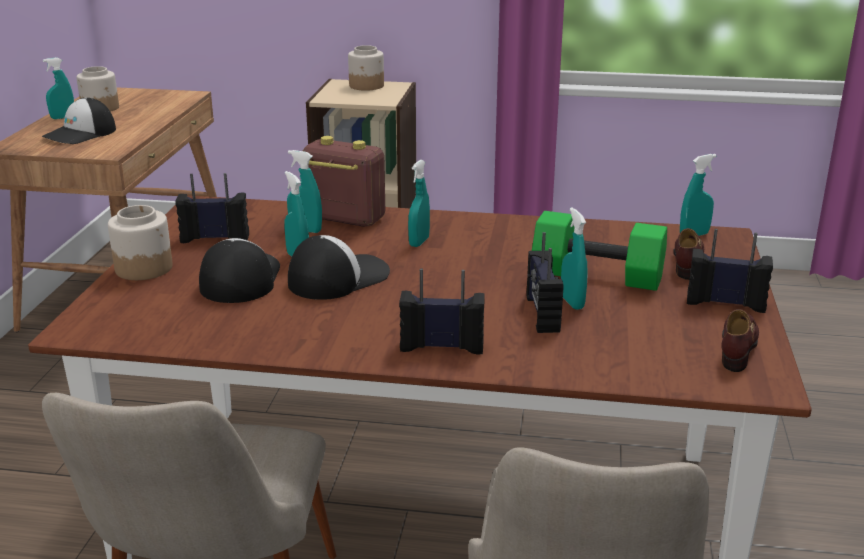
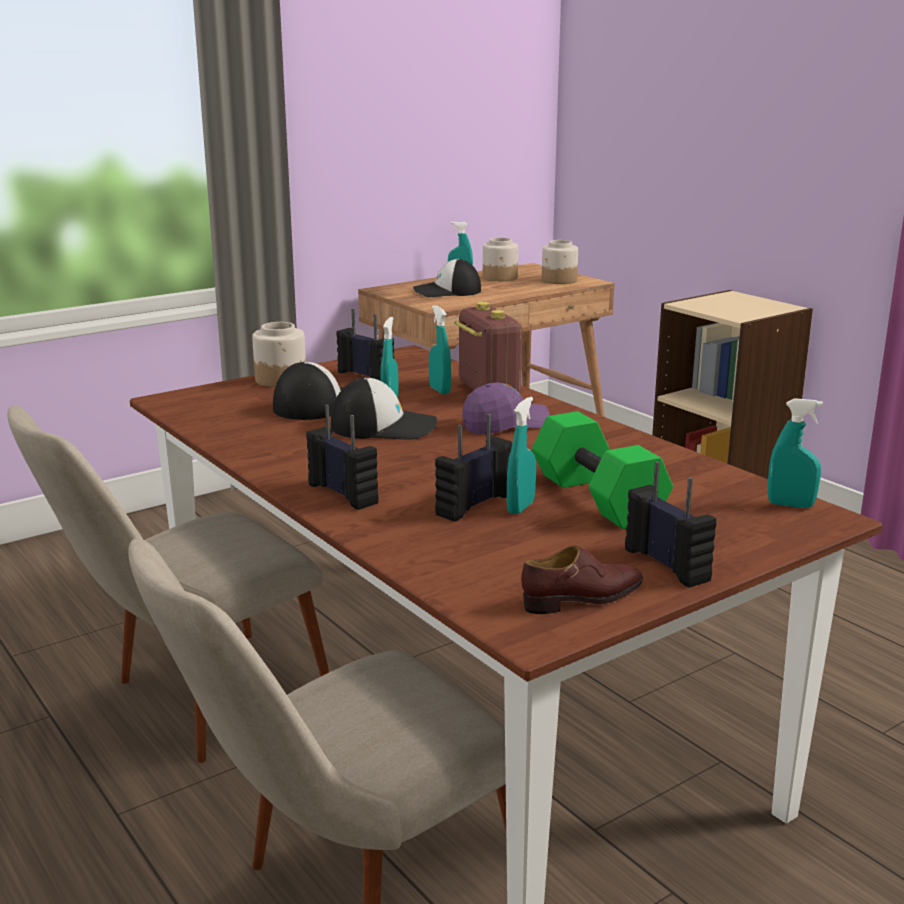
camera: 45 degrees right, 5 degrees down
jar [348,45,384,91] -> jar moved to [542,240,578,284]
turquoise spray bottle [408,160,430,247] -> purple cap [462,383,550,434]
brown shoe [673,228,704,280] -> none

